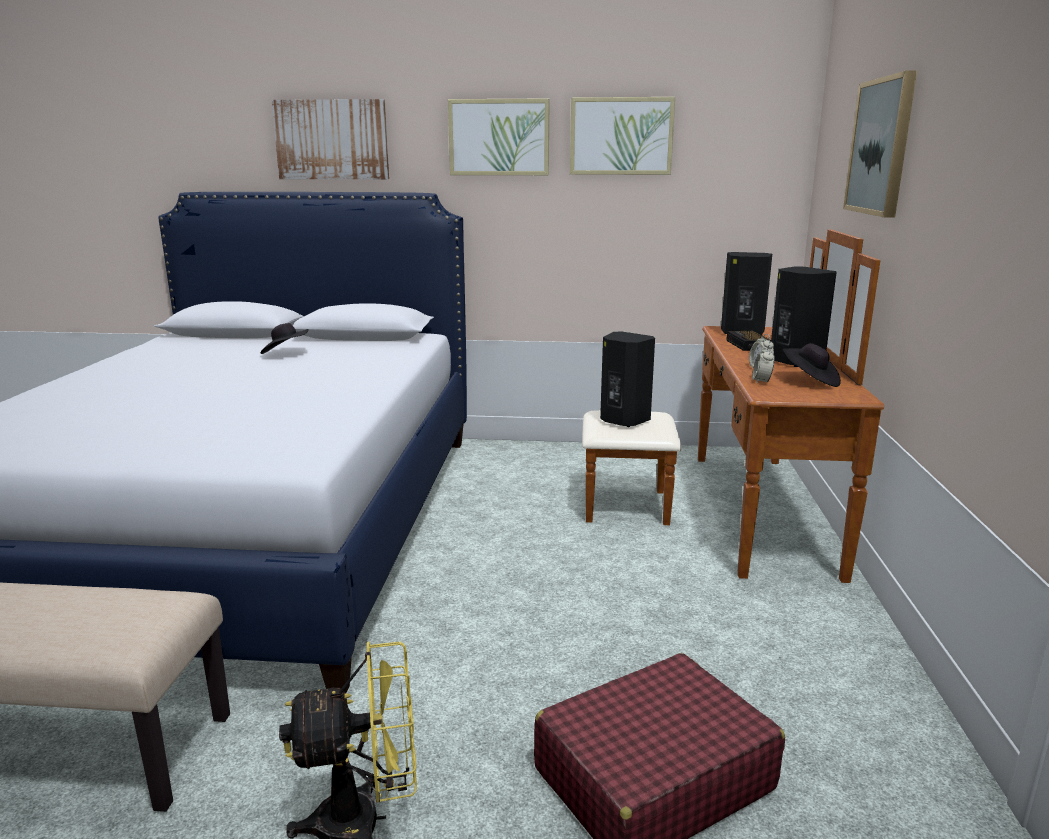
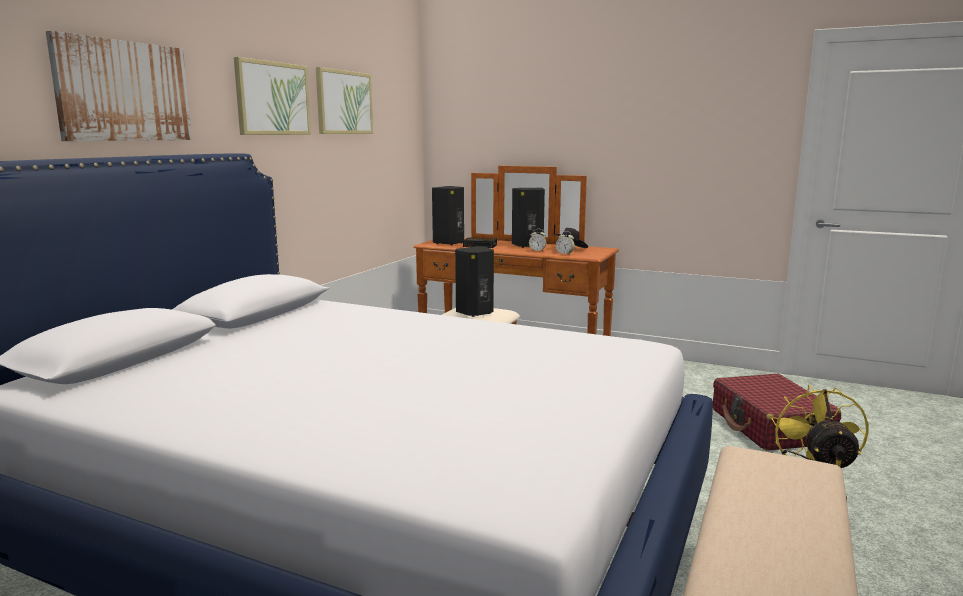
camera: 70 degrees left, 5 degrees down
black hat [261,323,309,354] -> none
picture [843,70,917,218] -> none

